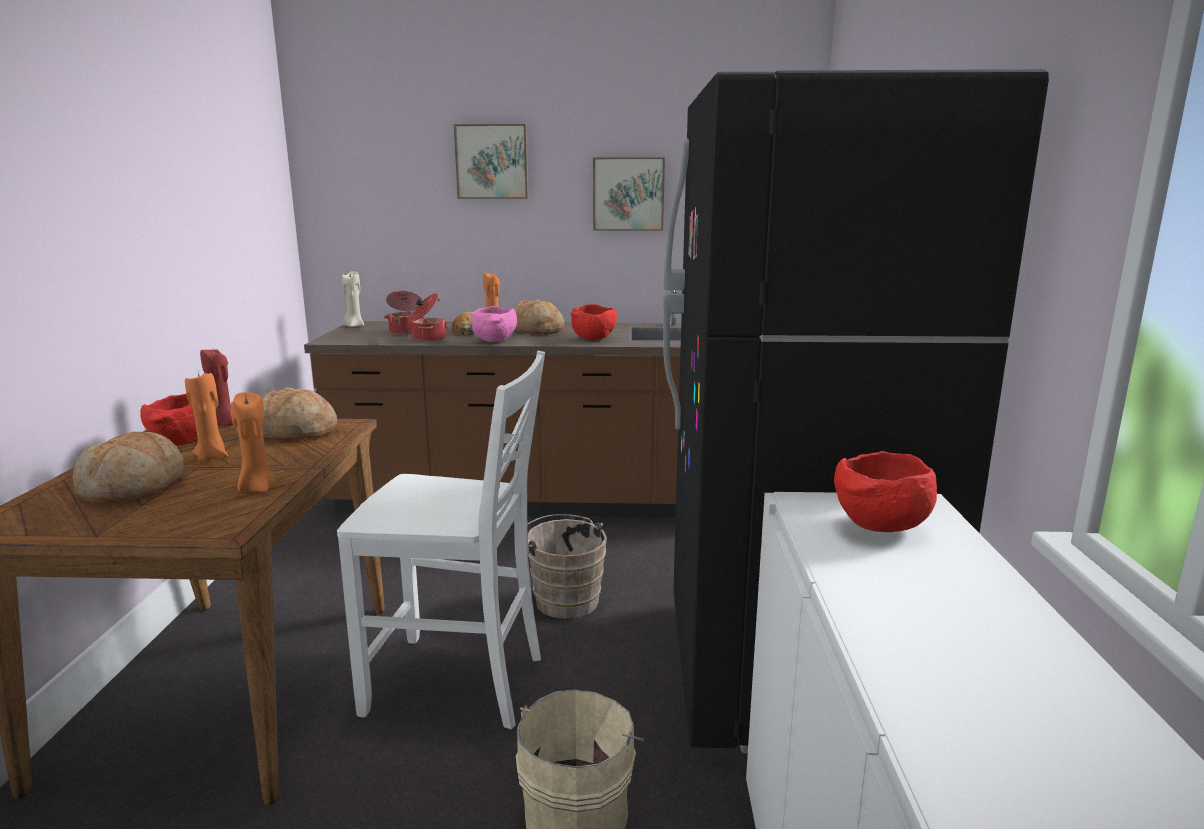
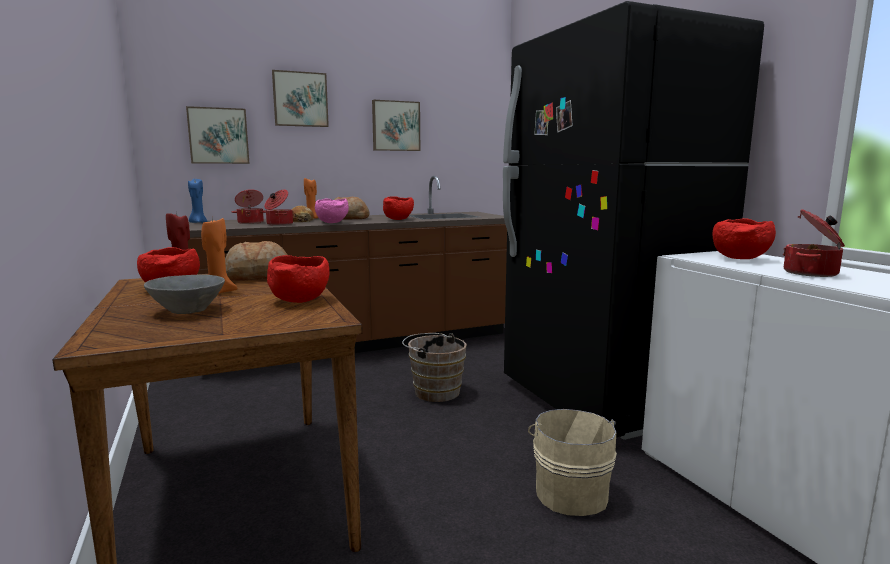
camera: 25 degrees left, 5 degrees down
bread [73,432,183,503] -> grey bowl [144,274,225,314]
orange candle [231,392,276,493] -> red bowl [267,255,330,303]
white chair [337,351,545,729] -> none
beige candle [342,271,364,327] -> blue candle [188,179,207,223]
none -> picture [186,106,249,164]
none -> cooking pot [783,209,845,277]

